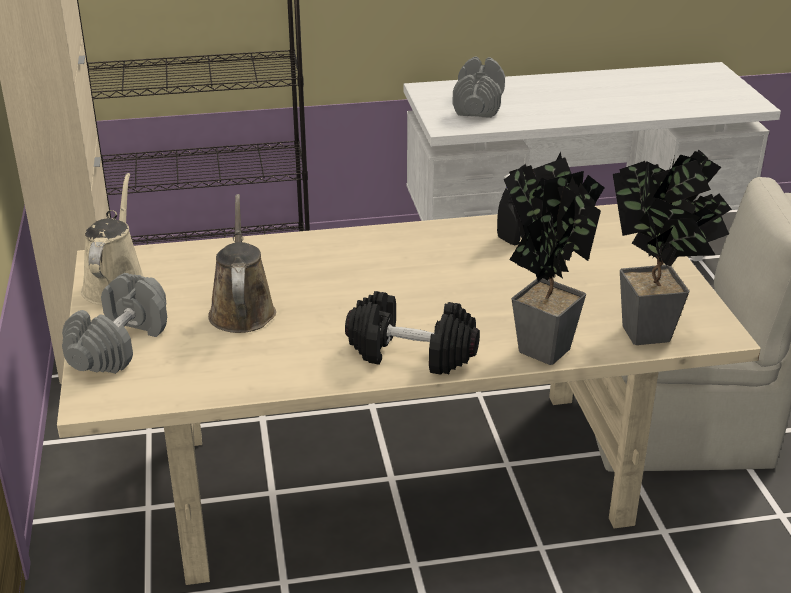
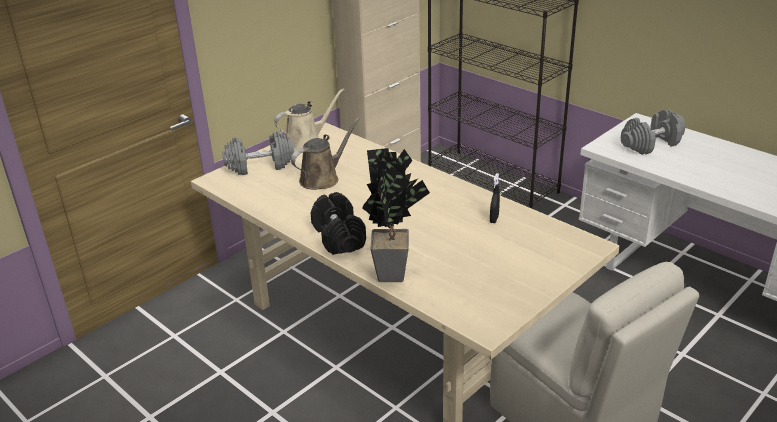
camera: 55 degrees right, 0 degrees up
potted plant [613,150,732,345] -> none

